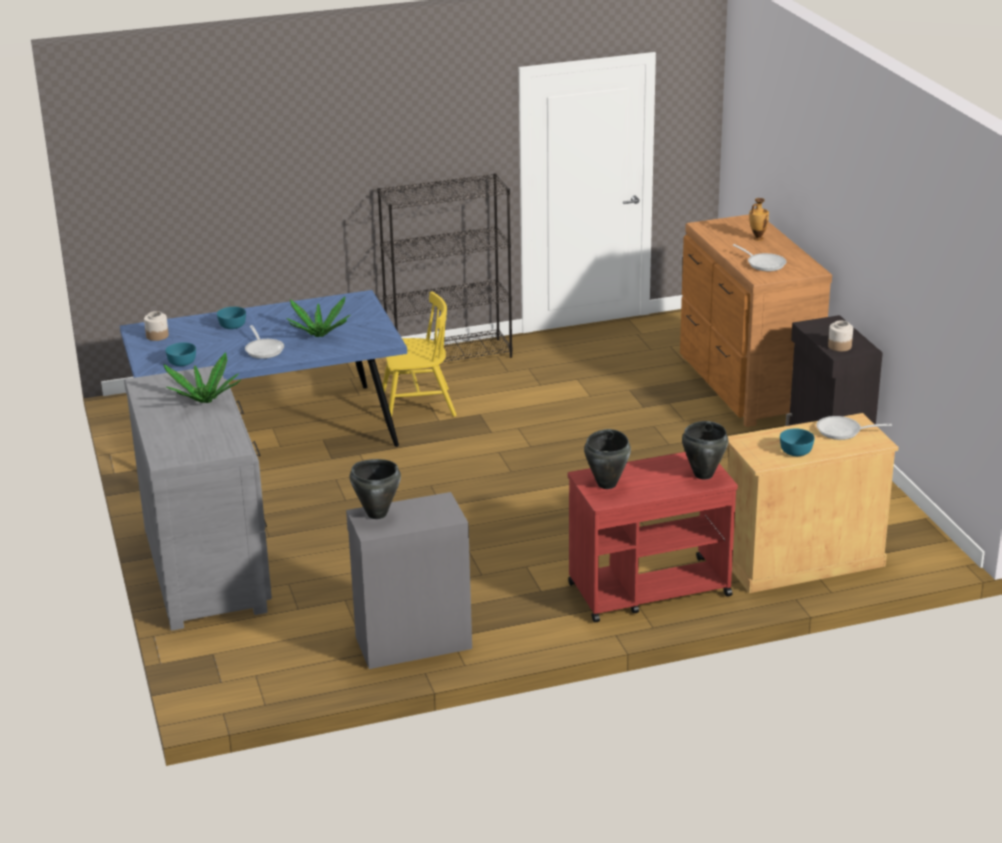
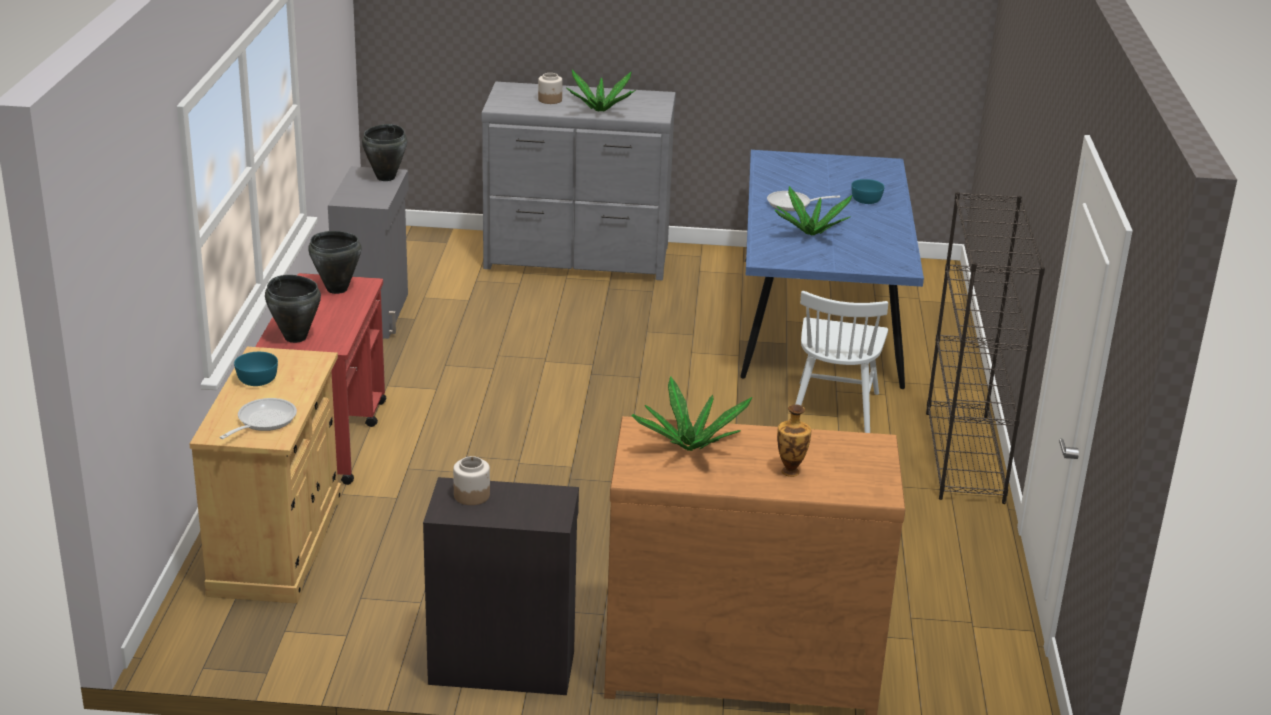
camera: 110 degrees right, 0 degrees up
jar [144,311,169,341] -> jar moved to [538,73,562,104]
turquoise bowl [165,342,196,366] -> none
yellow chair [382,292,457,417] -> white chair [795,291,888,433]
frying pan [733,244,786,271] -> potted plant [631,376,753,451]

